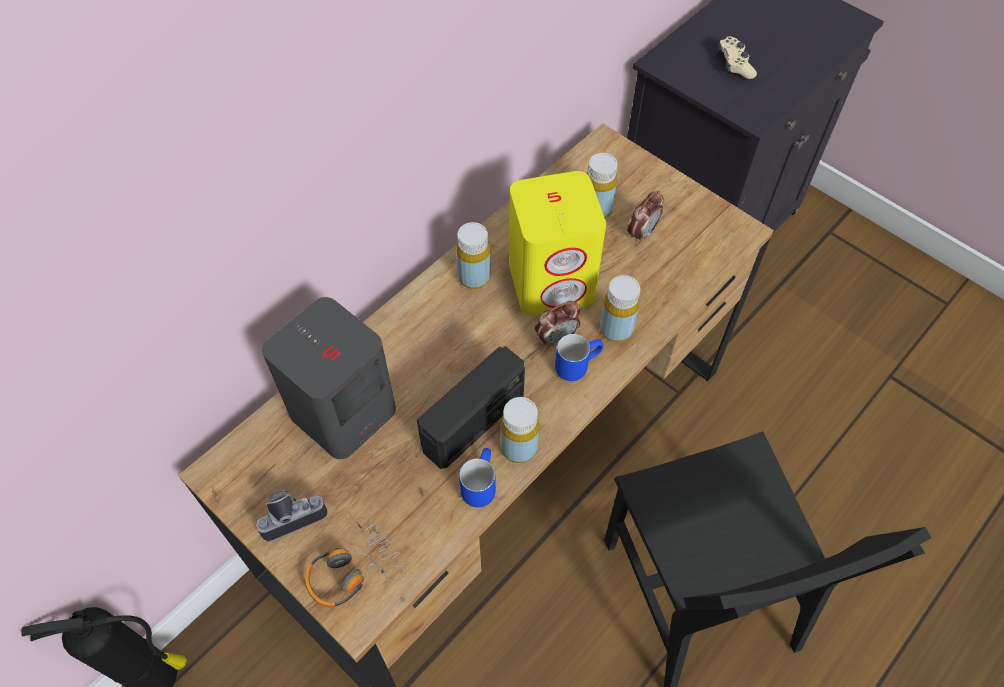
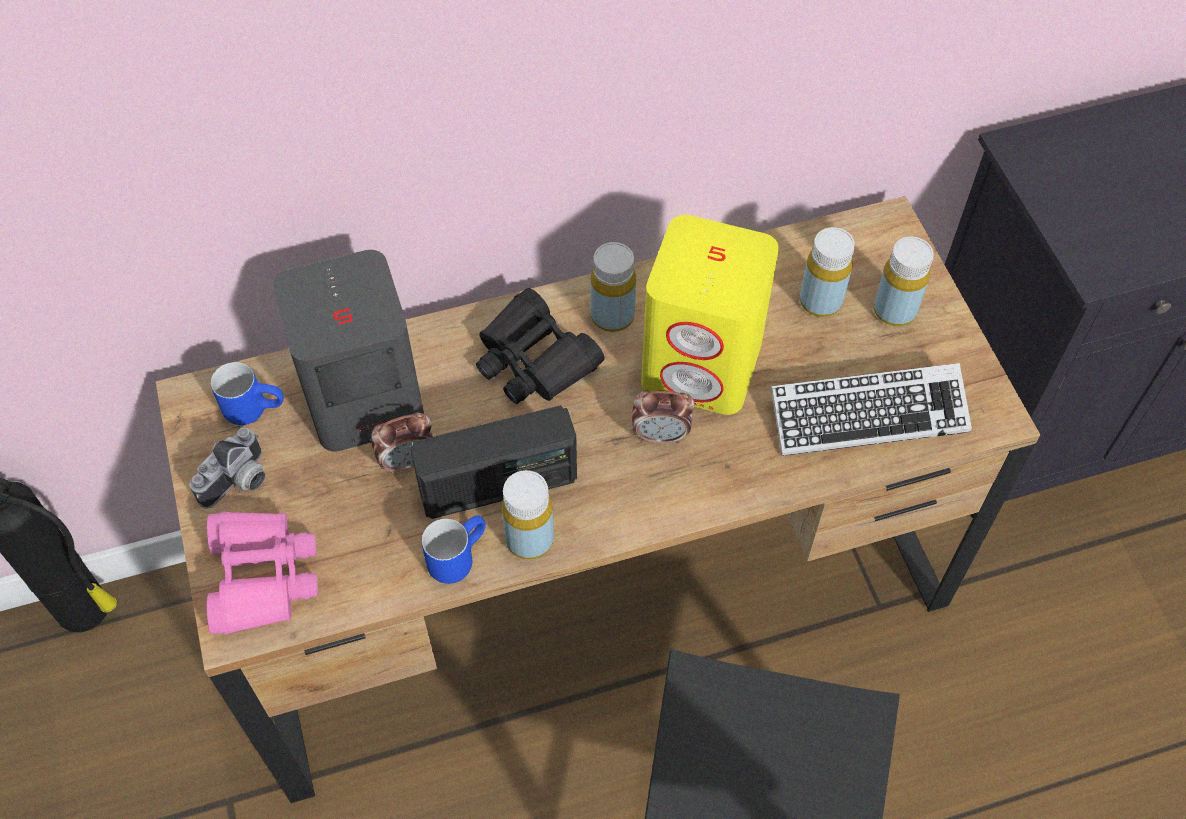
camera: 30 degrees right, 0 degrees up
camera [255,490,328,542] -> camera turned 120 degrees clockwise [190,428,266,509]
headphones [305,521,406,608] -> pink binoculars [207,512,318,634]
blue mug [555,334,603,381] -> blue mug moved to [211,362,284,425]
yellow bottle [600,275,640,342] -> yellow bottle moved to [874,237,934,326]
alarm clock [627,190,664,244] -> alarm clock moved to [371,413,433,475]
beige game controller [718,36,757,79] -> none
none -> black binoculars [476,288,604,404]
none -> keyboard [771,363,972,456]

